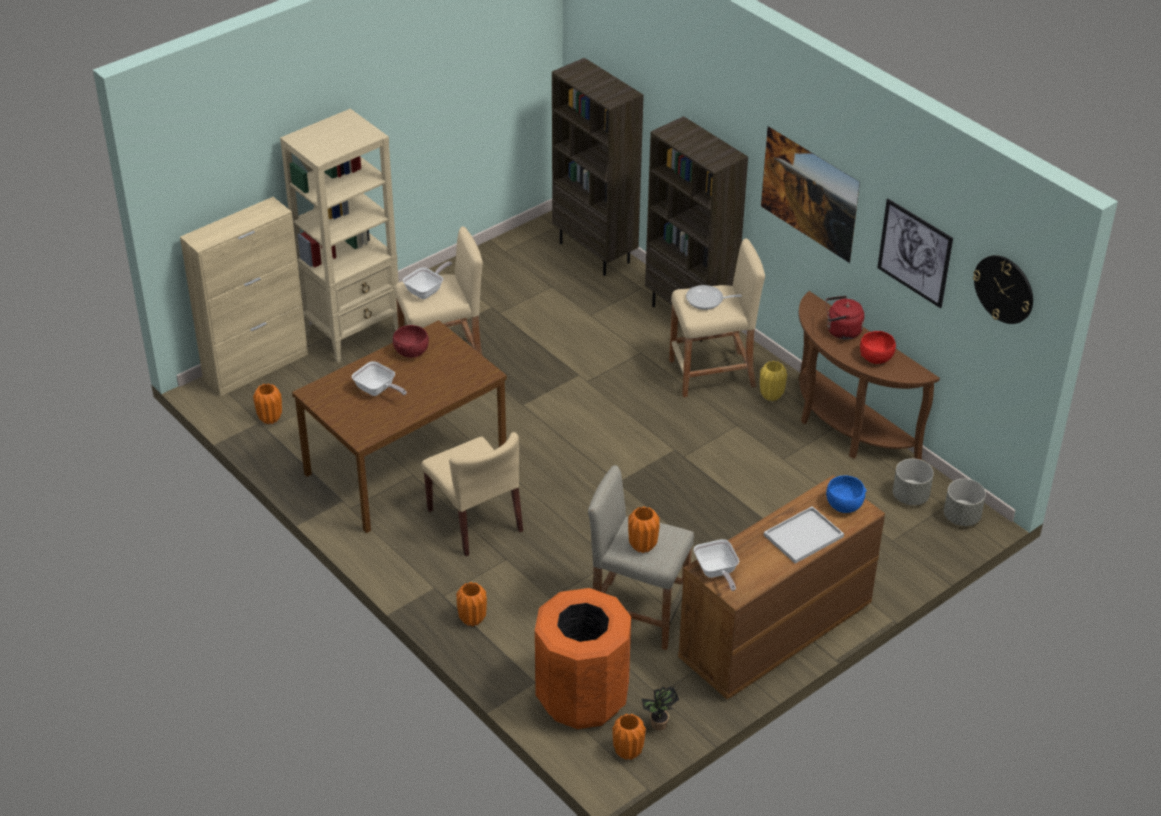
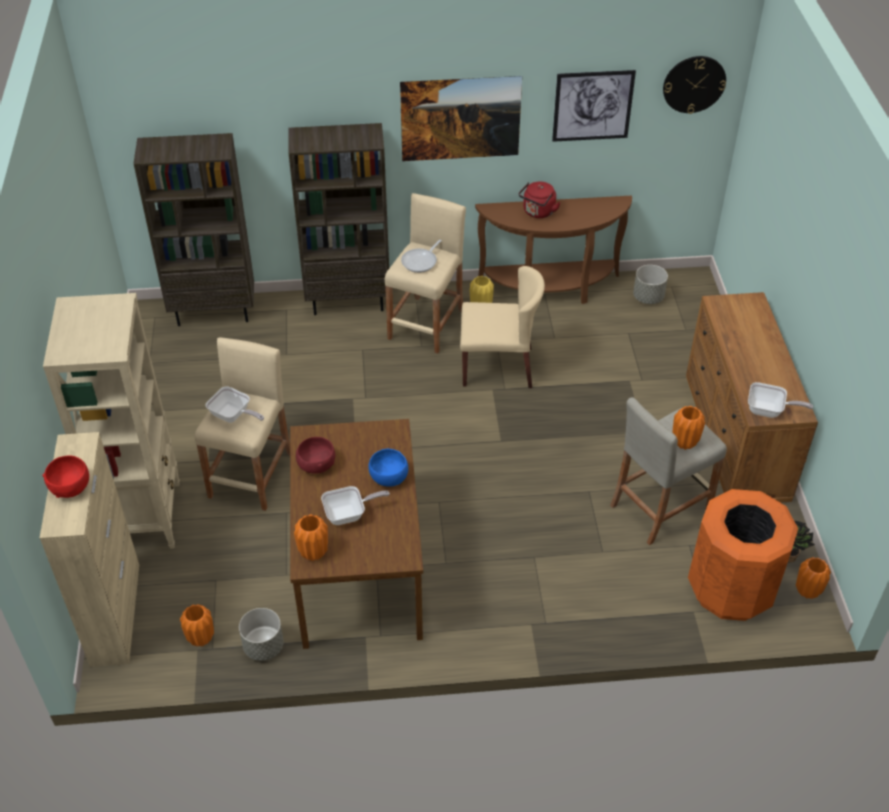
camera: 55 degrees left, 5 degrees up
frying pan [403,261,452,299] -> frying pan turned 135 degrees clockwise [205,386,264,423]
beige chair [422,432,523,556] -> beige chair moved to [460,266,545,388]
orange vase [456,582,487,626] -> orange vase moved to [294,514,328,561]
white tray [764,506,844,564] -> none
blue bowl [826,475,867,513] -> blue bowl moved to [368,449,408,487]
red bowl [860,331,896,364] -> red bowl moved to [43,455,89,498]
grey planter [944,479,986,526] -> grey planter moved to [239,608,284,661]

